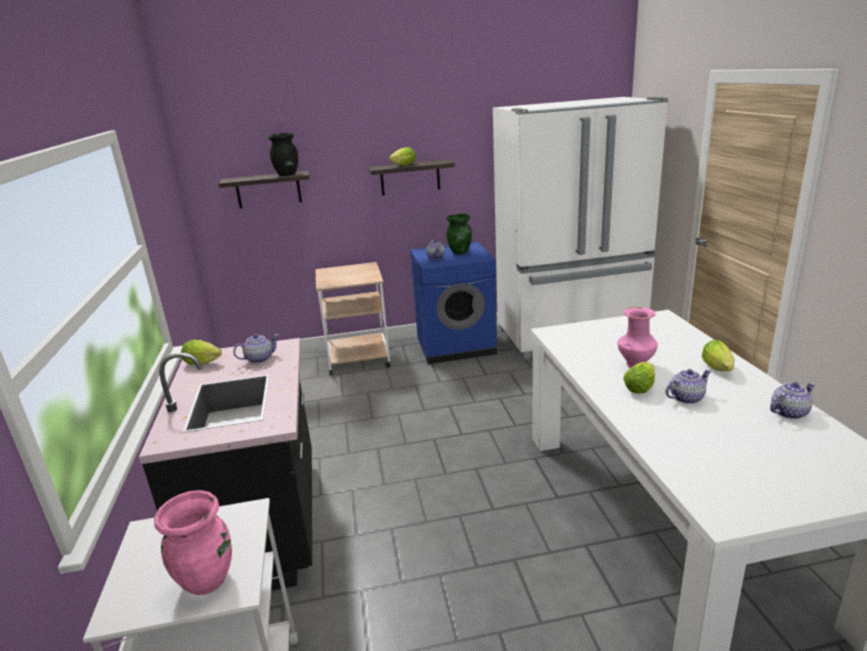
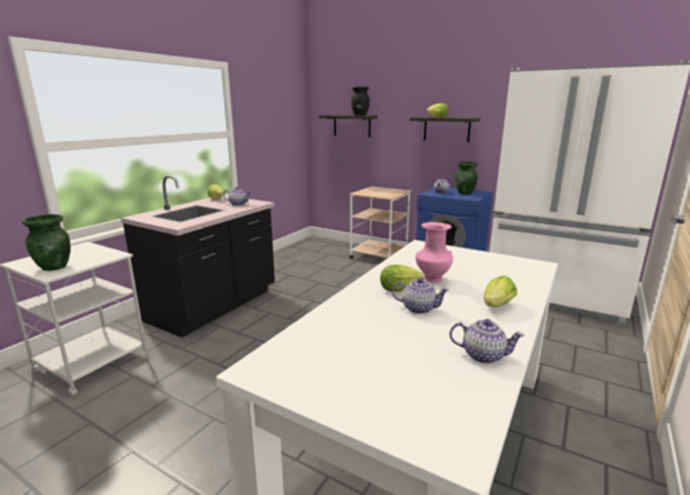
camera: 40 degrees right, 5 degrees down
pink vase [154,490,232,595] -> green vase [22,214,70,271]

